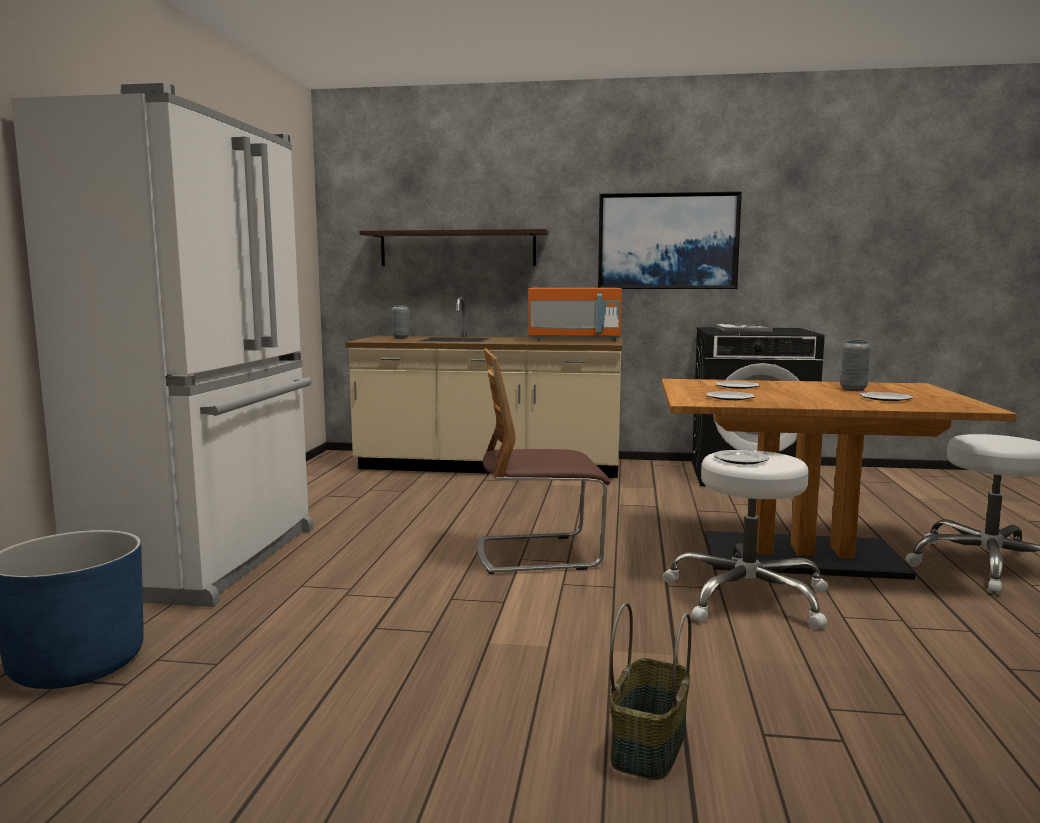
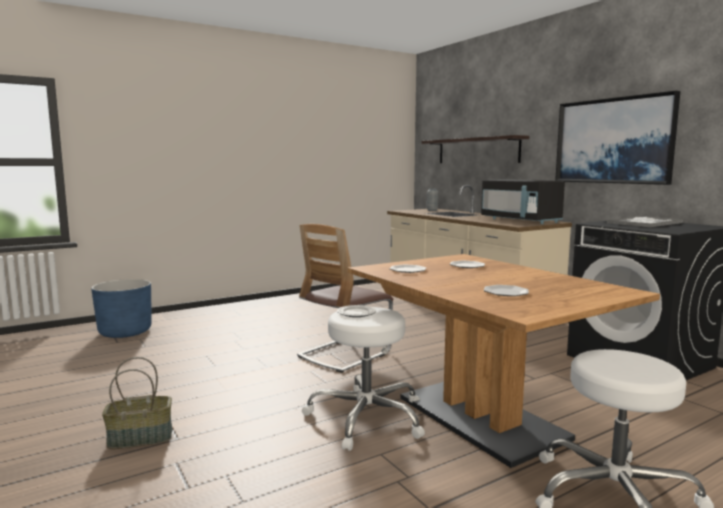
camera: 50 degrees right, 0 degrees up
white fridge [11,83,313,607] -> none
chair [478,349,610,574] -> chair turned 90 degrees counterclockwise [297,224,393,373]
orange microwave [528,288,622,341] -> black microwave [481,179,565,224]
grey vase [840,340,870,391] -> none

